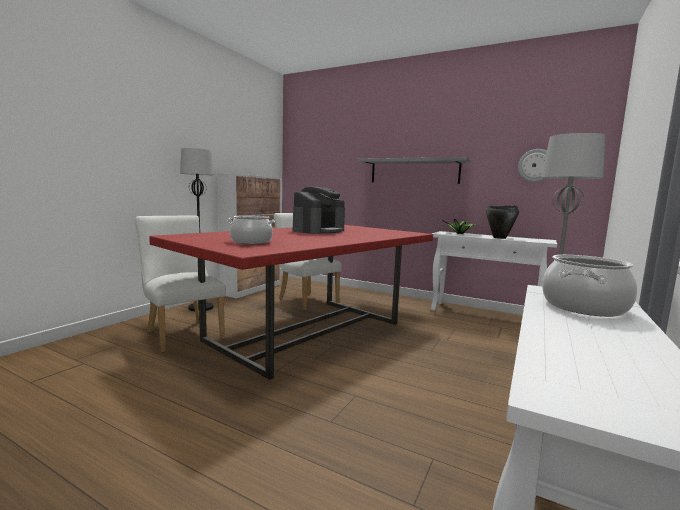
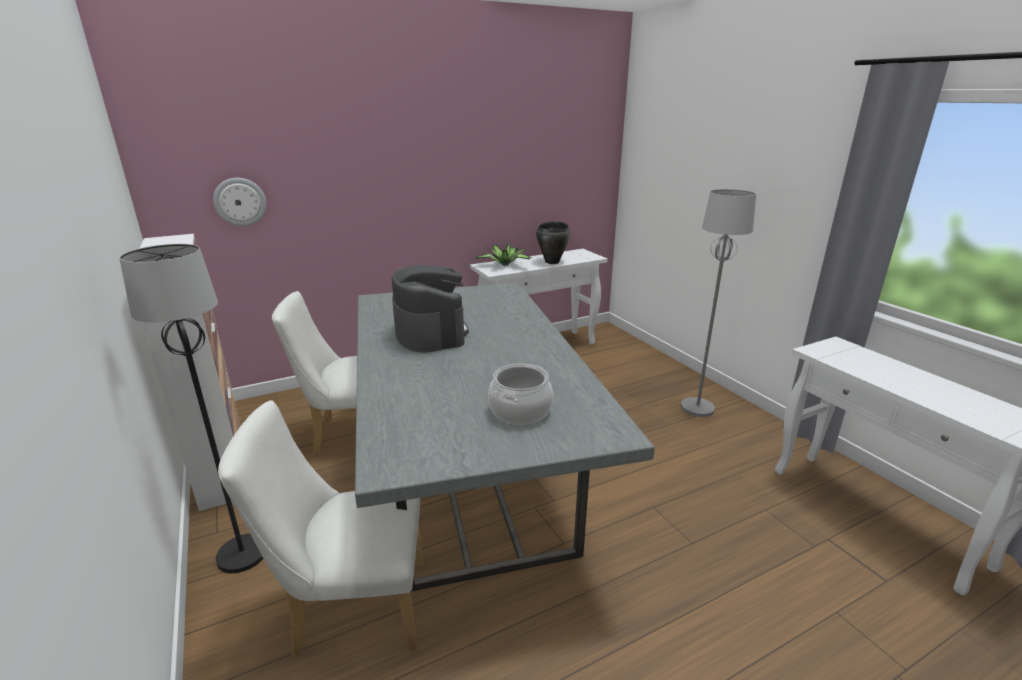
camera: 55 degrees left, 15 degrees up
red dining table [149,225,433,380] -> grey dining table [355,283,655,592]
grey shelf [356,157,471,184] -> none
wall clock [518,149,547,182] -> wall clock moved to [213,178,267,226]
cooking pot [542,255,637,317] -> none

